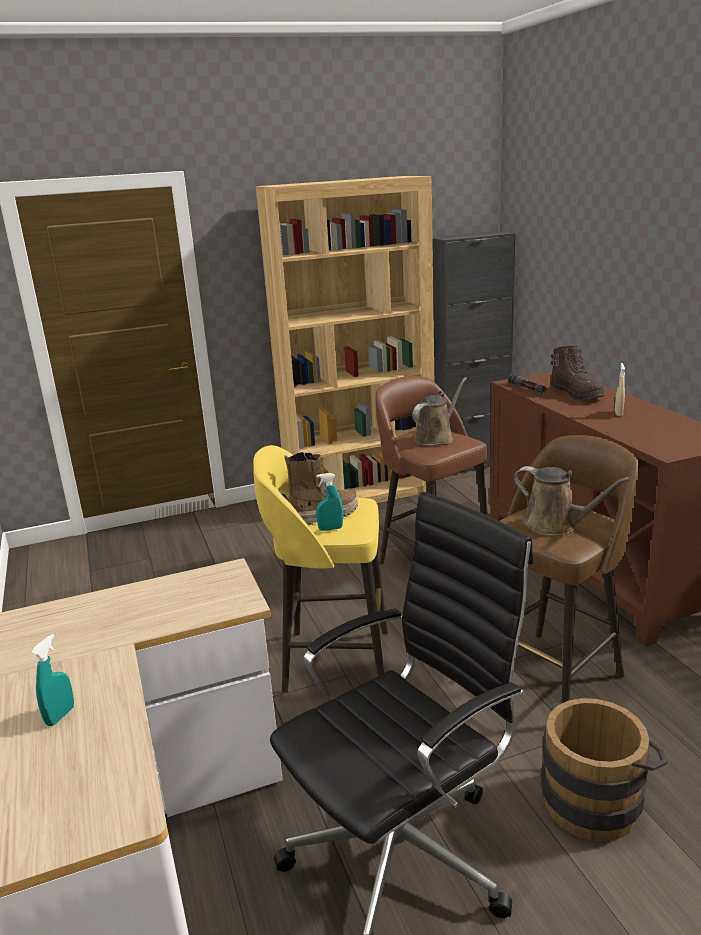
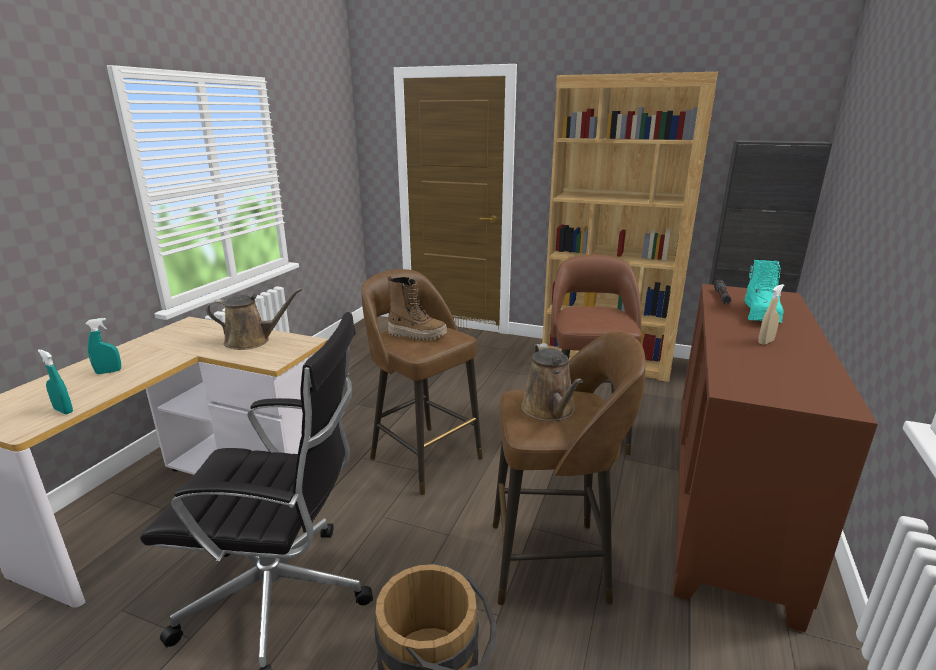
camera: 40 degrees right, 0 degrees up
yellow stool [253,445,388,693] -> brown stool [361,269,483,495]
turquoise spray bottle [316,473,343,531] -> turquoise spray bottle moved to [38,349,73,414]
brown watering can [412,377,467,446] -> brown watering can moved to [206,288,302,350]
brown boot [550,345,604,401] -> turquoise boot [744,260,783,323]

